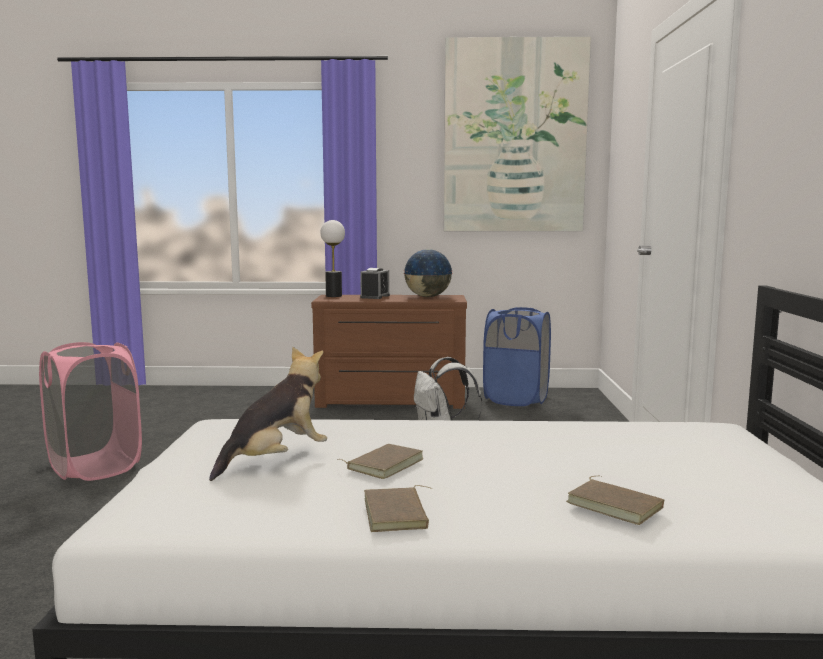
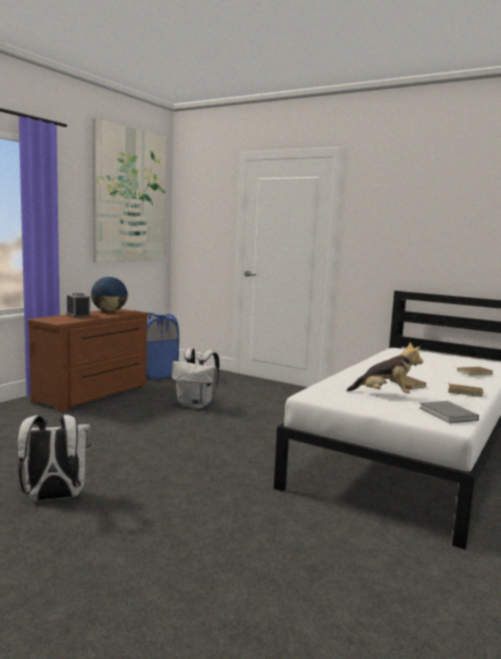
camera: 60 degrees left, 0 degrees up
pink laundry basket [39,342,142,481] -> white backpack [17,415,91,501]
plush toy [209,347,327,481] -> plush toy turned 120 degrees clockwise [346,342,423,393]
table lamp [320,220,345,297] -> none
none -> grey book [419,401,479,423]

